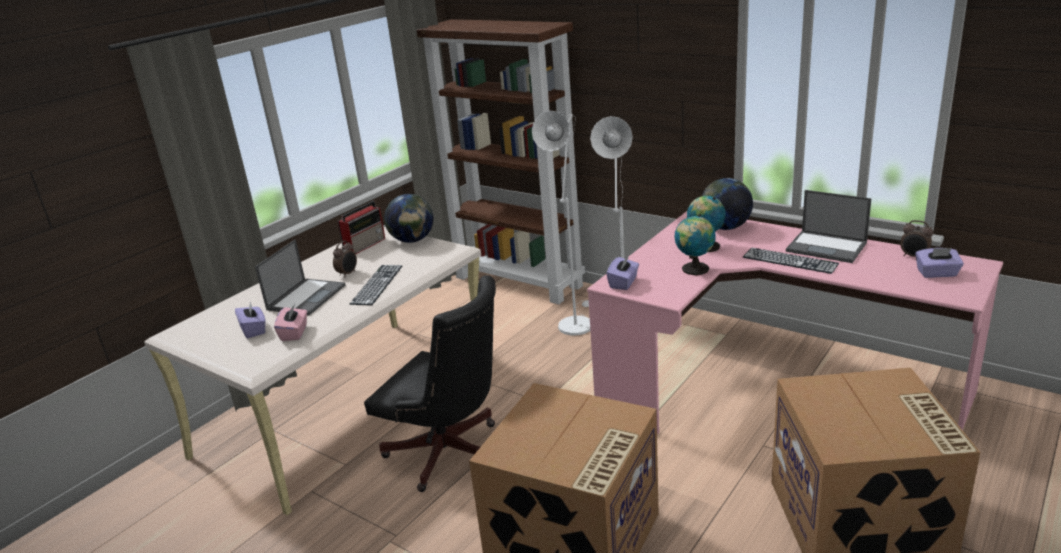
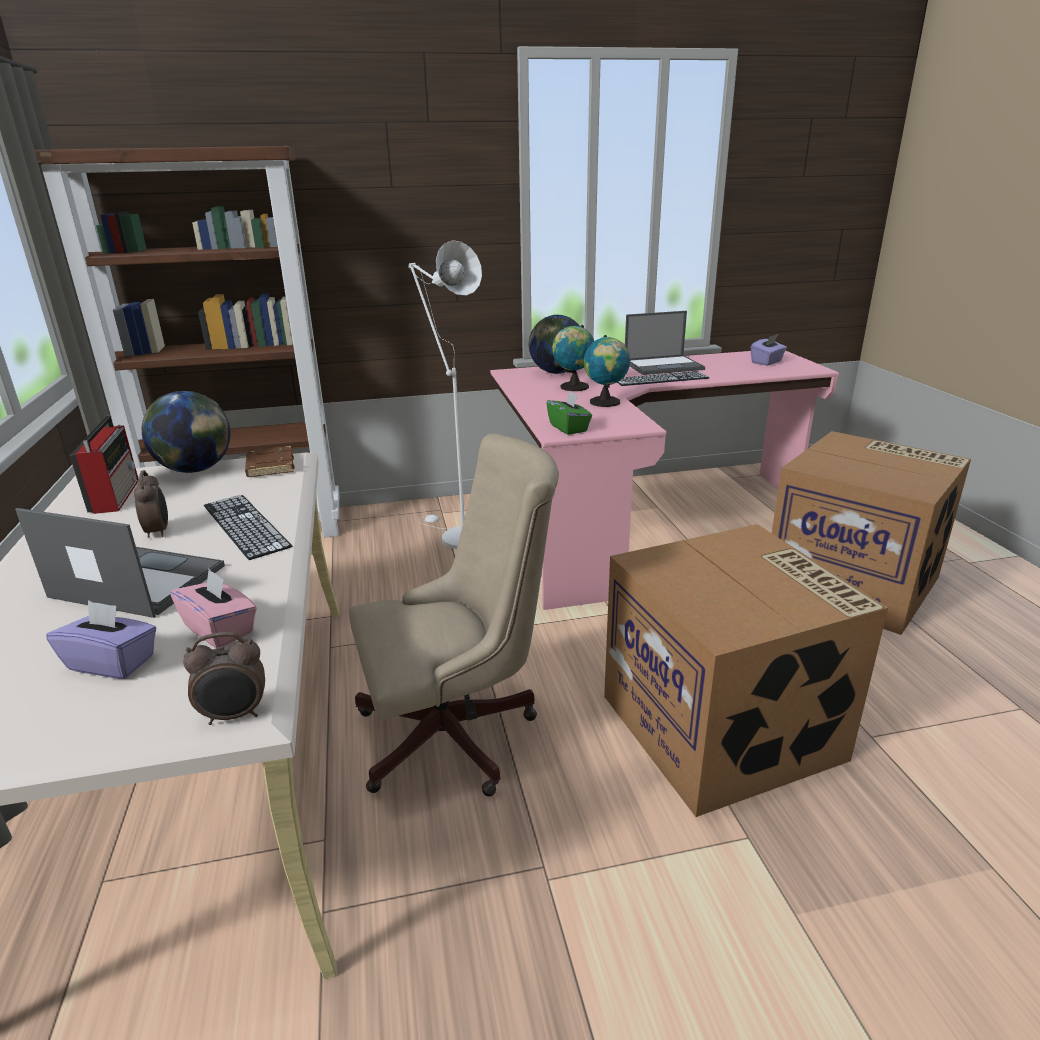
camera: 50 degrees left, 0 degrees up
laptop [255,239,345,316] -> laptop turned 45 degrees counterclockwise [15,508,225,618]
black office chair [364,275,496,492] -> beige office chair [349,433,559,797]
white floor lamp [532,111,590,335] -> none
purple tissue box [607,256,639,290] -> green tissue box [546,391,592,435]
alarm clock [900,220,933,257] -> alarm clock moved to [183,632,265,725]
none -> brown book [245,446,295,477]

